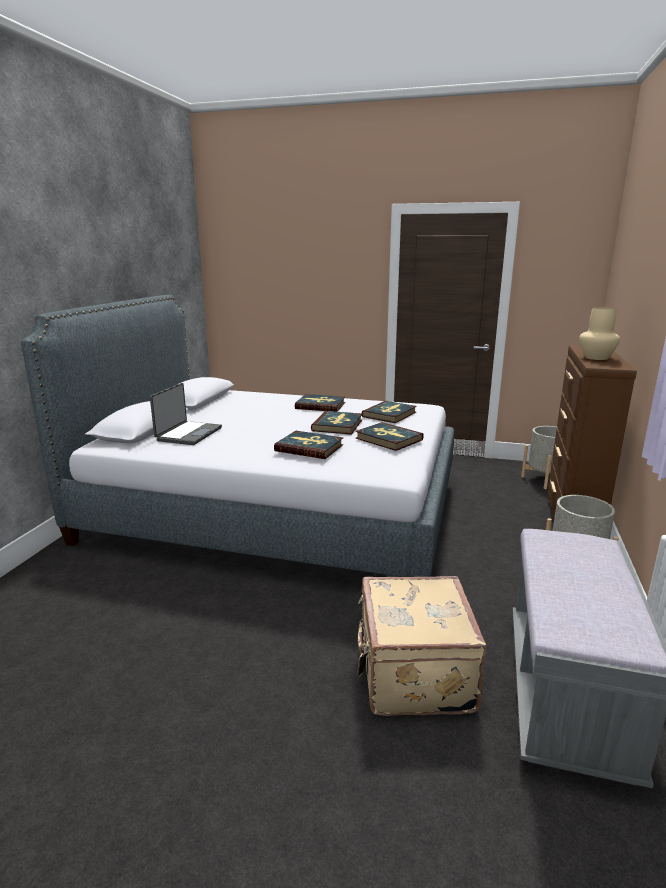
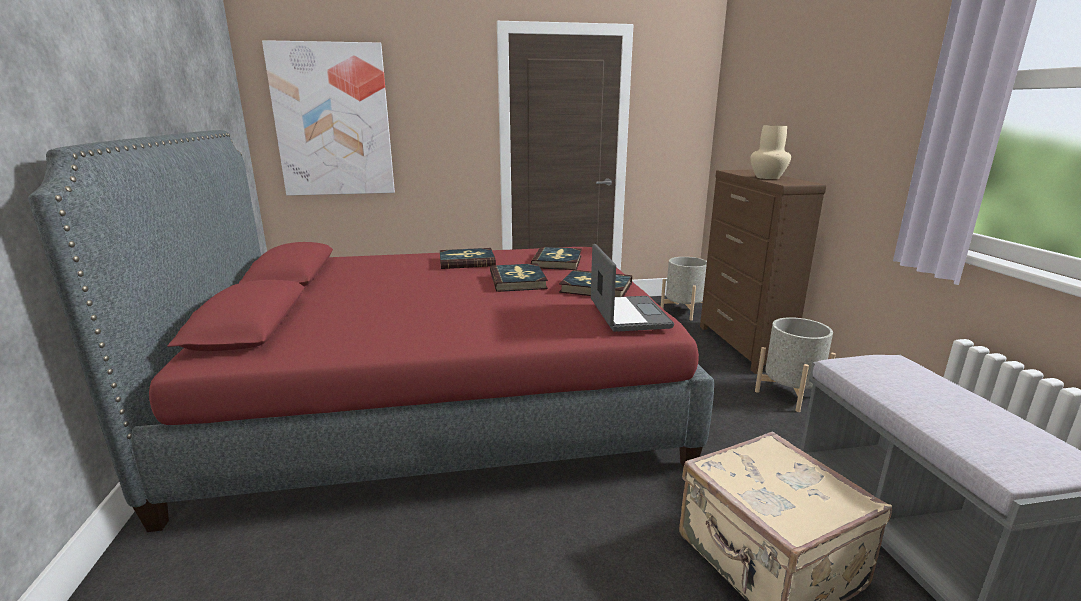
camera: 25 degrees left, 0 degrees up
grey bed [21,295,454,577] -> red bed [28,130,714,532]
laptop [150,383,222,445] -> laptop moved to [591,244,674,332]
book [274,431,343,459] -> none
none -> picture [262,40,395,196]

